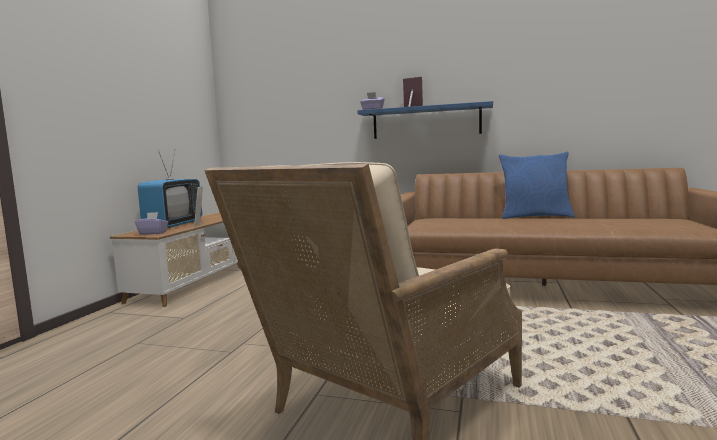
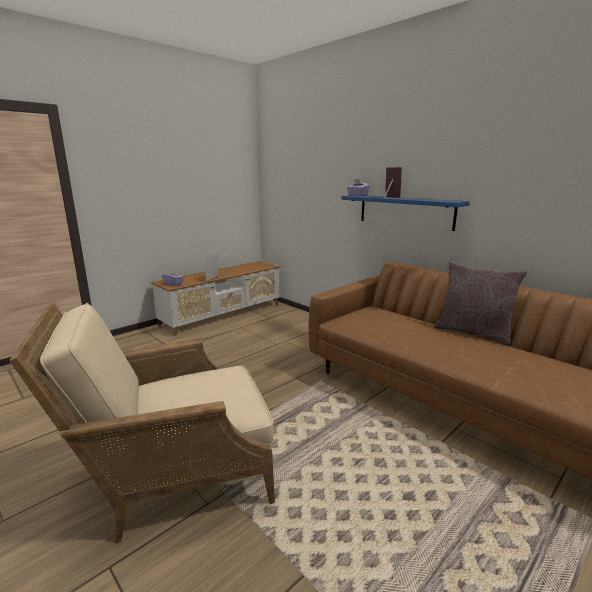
camera: 30 degrees right, 10 degrees up
television [138,149,202,228] -> none
blue pillow [499,152,574,219] -> grey pillow [434,261,527,345]

